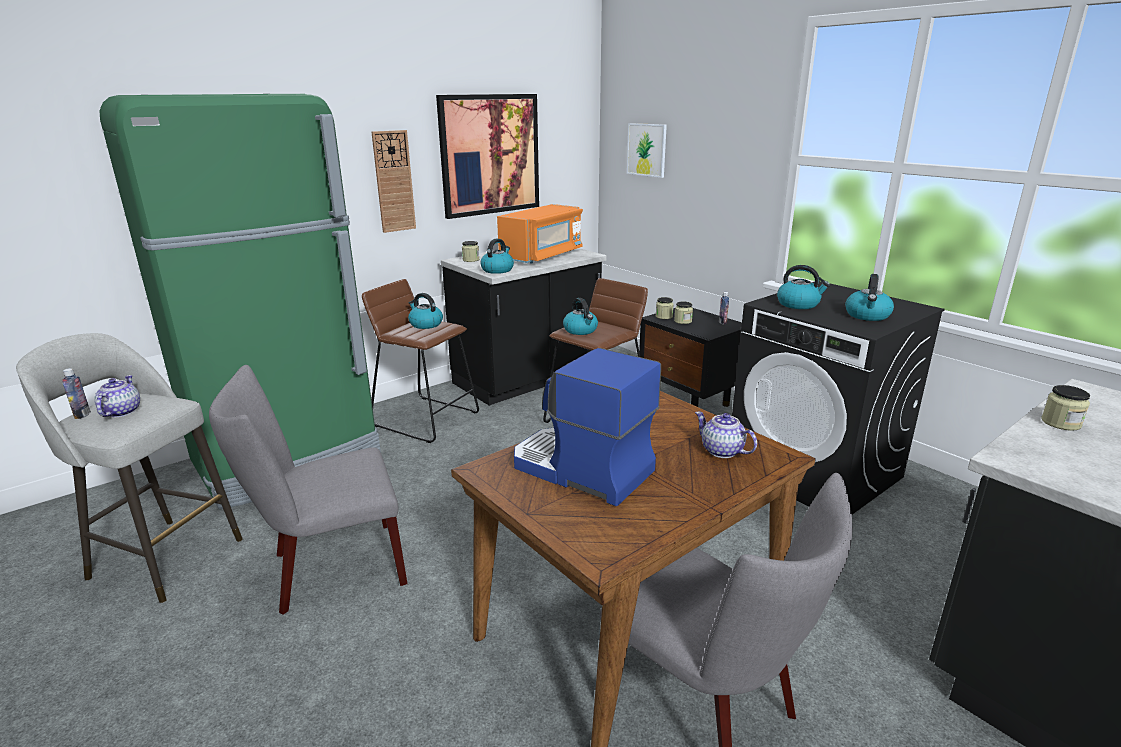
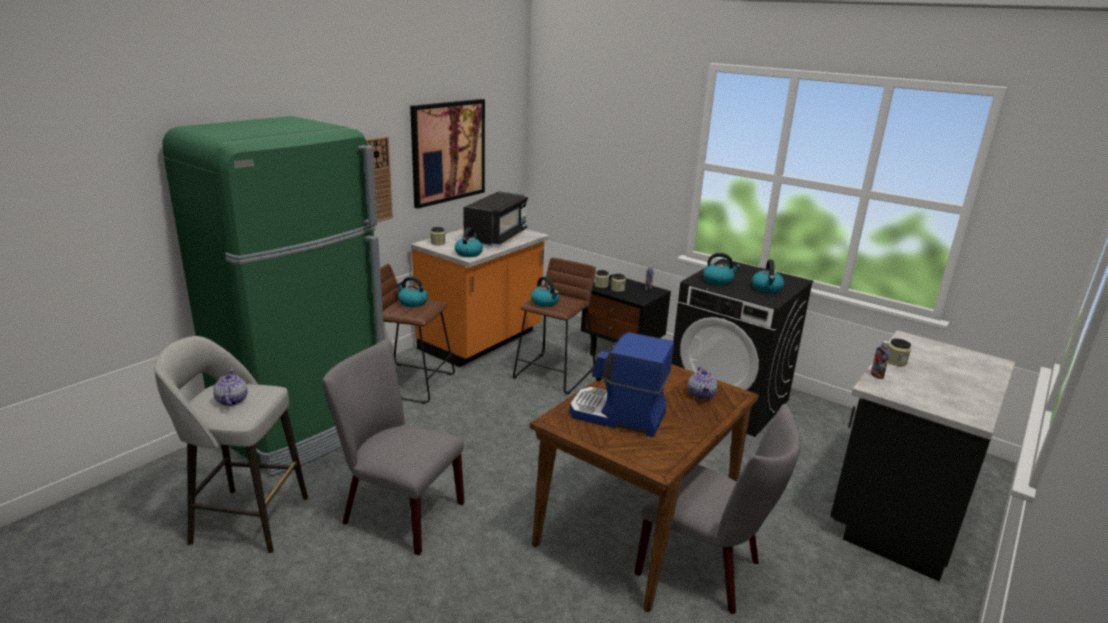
camera: 15 degrees left, 0 degrees up
bottle [62,368,91,419] -> bottle moved to [871,341,890,379]
grey chair [209,365,408,614] -> grey chair turned 60 degrees clockwise [322,339,465,555]
black counter [441,248,606,406] -> orange counter [411,229,549,367]
orange microwave [497,204,583,263] -> black microwave [463,191,528,246]
picture [627,123,667,178] -> none
teapot [695,412,757,458] -> teapot turned 120 degrees counterclockwise [688,367,717,400]

